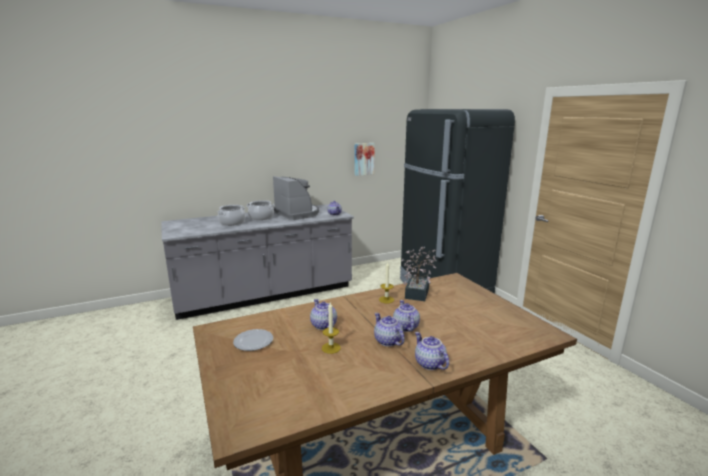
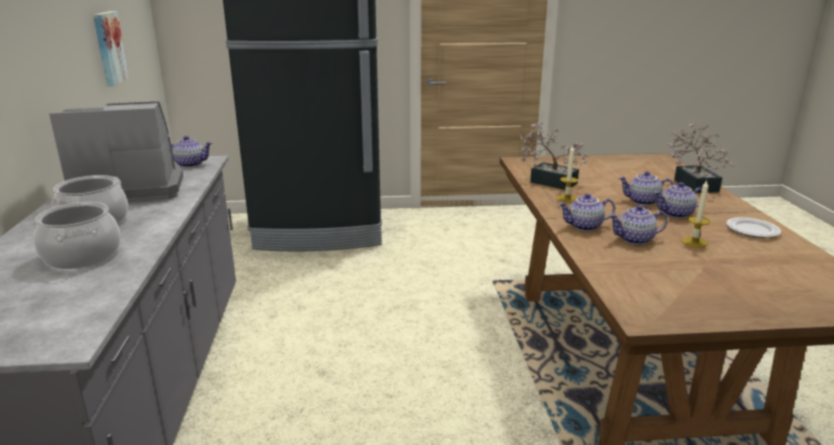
camera: 70 degrees left, 5 degrees up
plate [233,329,273,351] -> plate moved to [726,217,781,238]
teapot [415,332,449,370] -> teapot moved to [559,193,615,231]
none -> potted plant [668,124,734,193]

